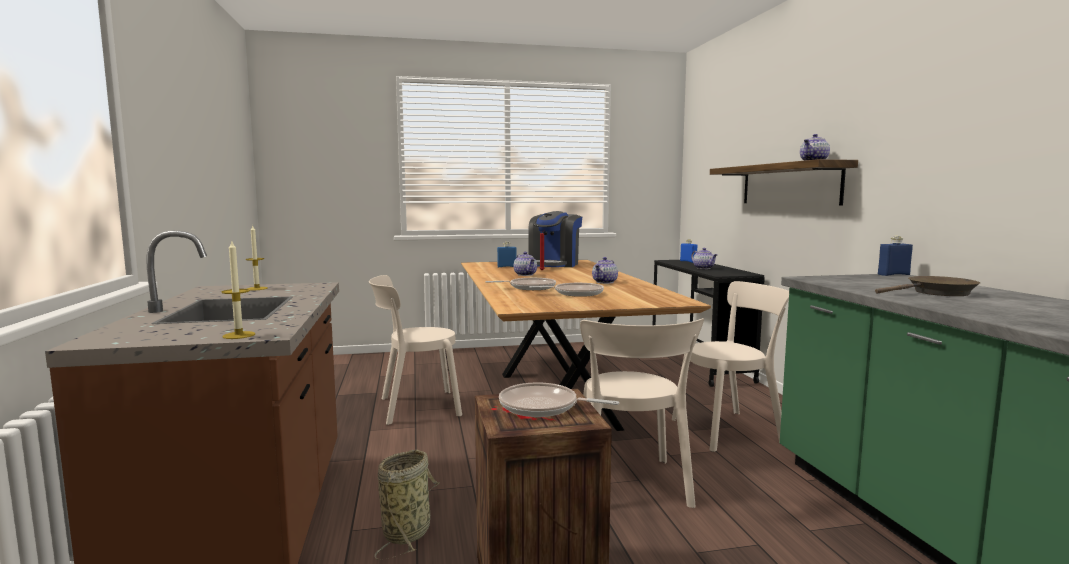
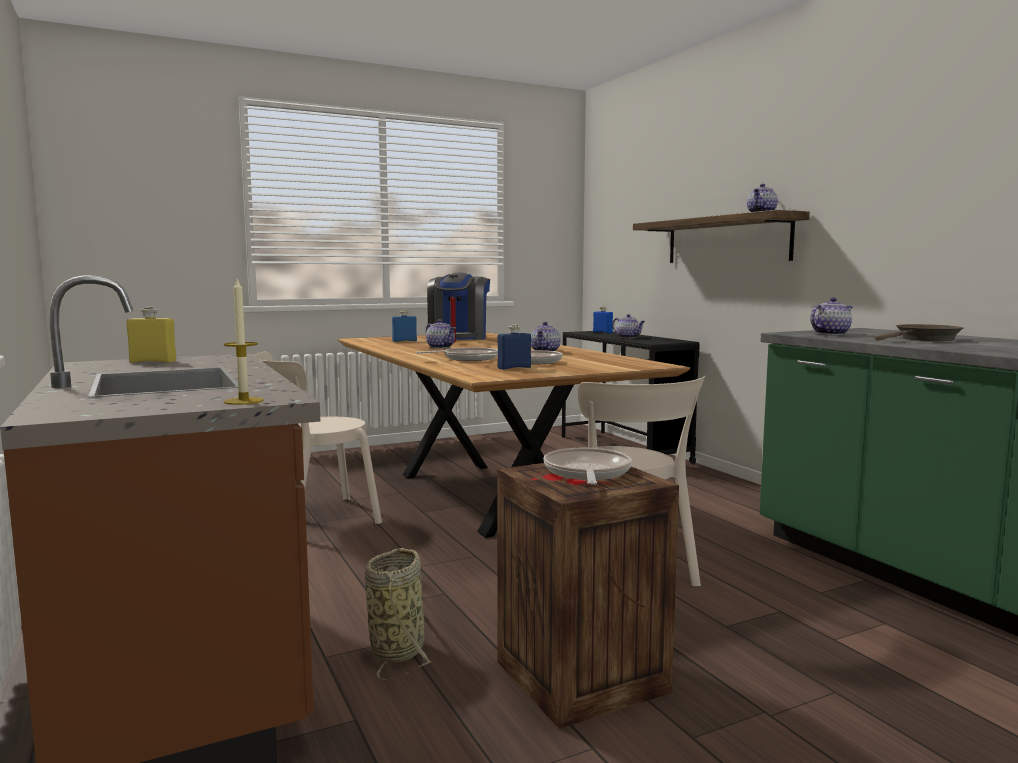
camera: 15 degrees left, 0 degrees up
candle [246,225,268,290] -> yellow bottle [126,307,176,363]
frying pan [499,382,619,417] -> frying pan turned 90 degrees clockwise [543,448,632,485]
beige chair [672,281,789,452] -> none
blue bottle [878,236,913,276] -> blue bottle moved to [498,324,531,370]
none -> teapot [810,297,853,335]

